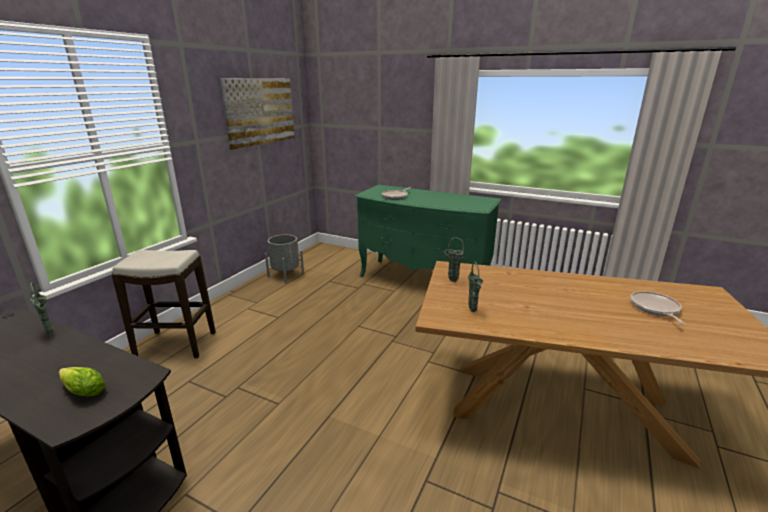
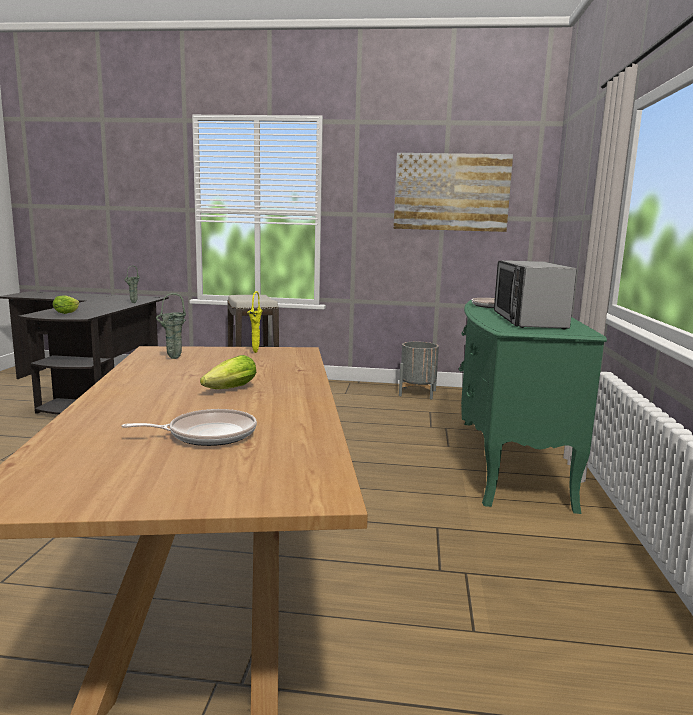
camera: 70 degrees right, 10 degrees down
green vase [444,237,465,282] -> yellow vase [247,291,263,353]
none -> lettuce [200,355,256,389]
none -> microwave [494,260,577,329]

